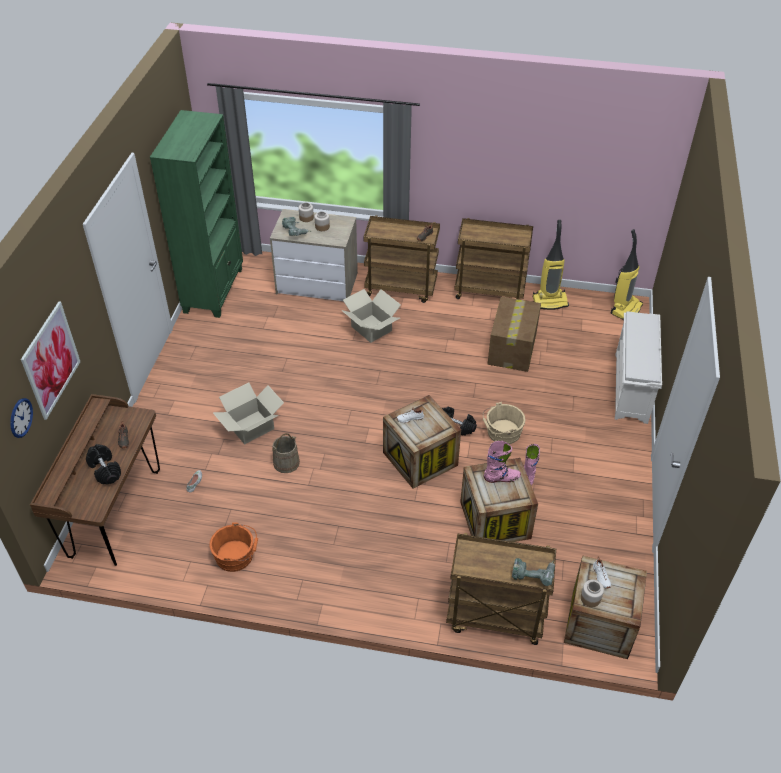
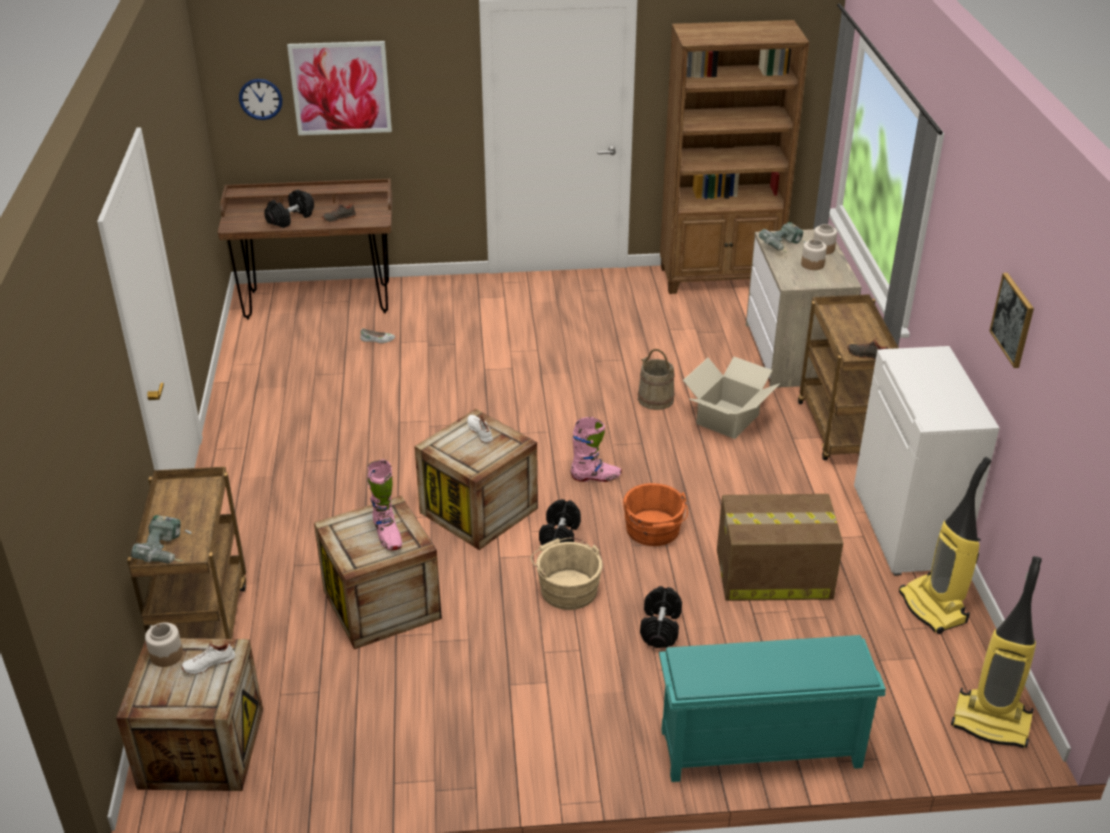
camera: 75 degrees right, 10 degrees down
green bookcase [150,110,243,318] -> brown bookcase [660,20,809,294]
orange bucket [209,522,258,572] -> orange bucket moved to [623,483,688,546]
cardboard box [213,383,284,445] -> none
beige bucket [272,433,300,473] -> beige bucket moved to [638,349,675,410]
brown cart [454,218,533,299] -> white cabinet [854,346,1000,576]
pink boot [524,444,540,485] -> pink boot moved to [571,417,622,482]
white shoe rack [615,311,662,424] -> turquoise shoe rack [659,635,886,782]
none -> black dumbbell [640,586,682,648]
none -> picture [989,273,1034,368]

